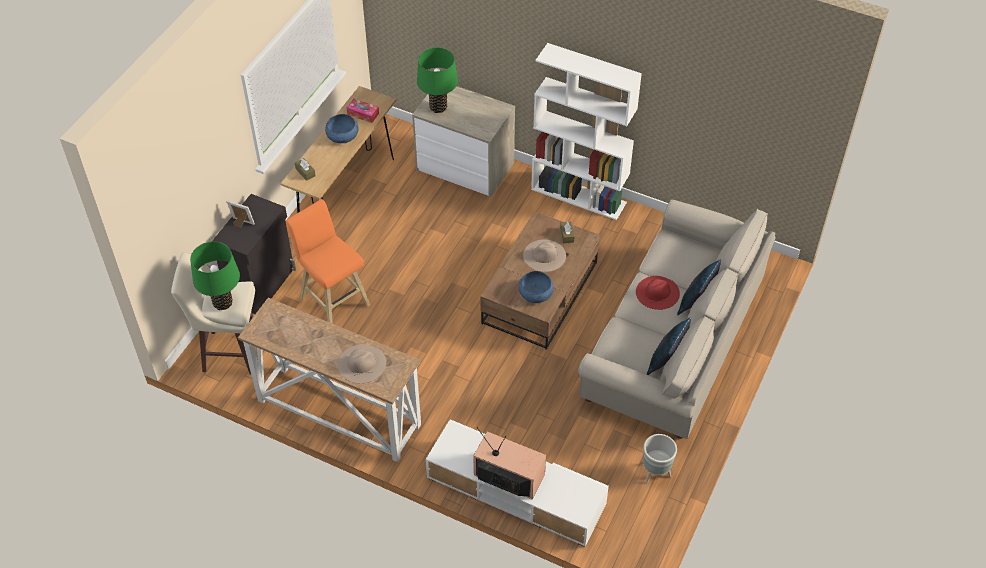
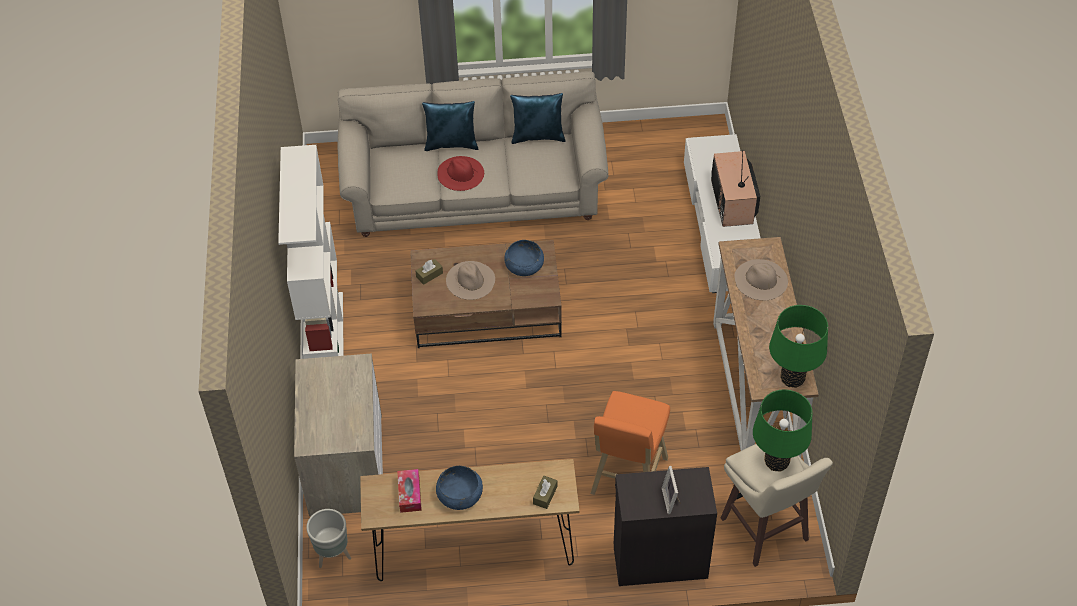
camera: 120 degrees left, 0 degrees up
green table lamp [417,47,458,113] -> green table lamp moved to [769,305,828,388]
grey planter [643,434,677,484] -> grey planter moved to [306,509,351,568]

